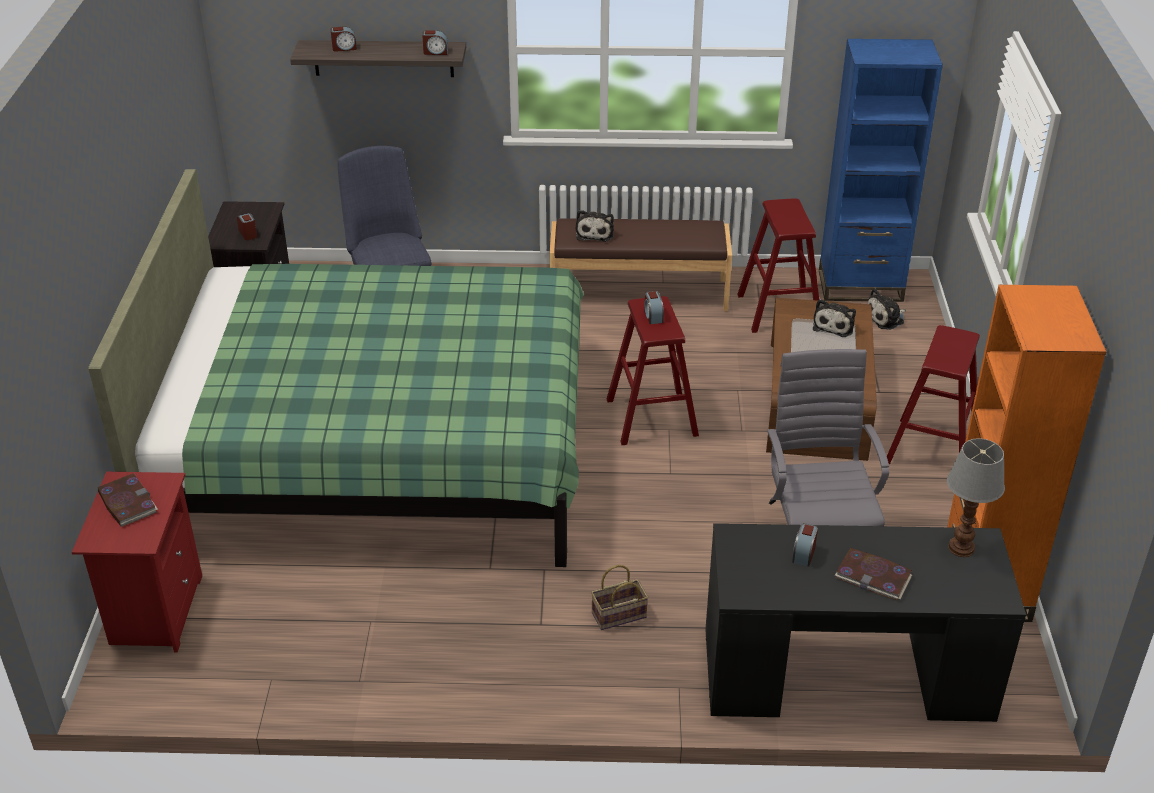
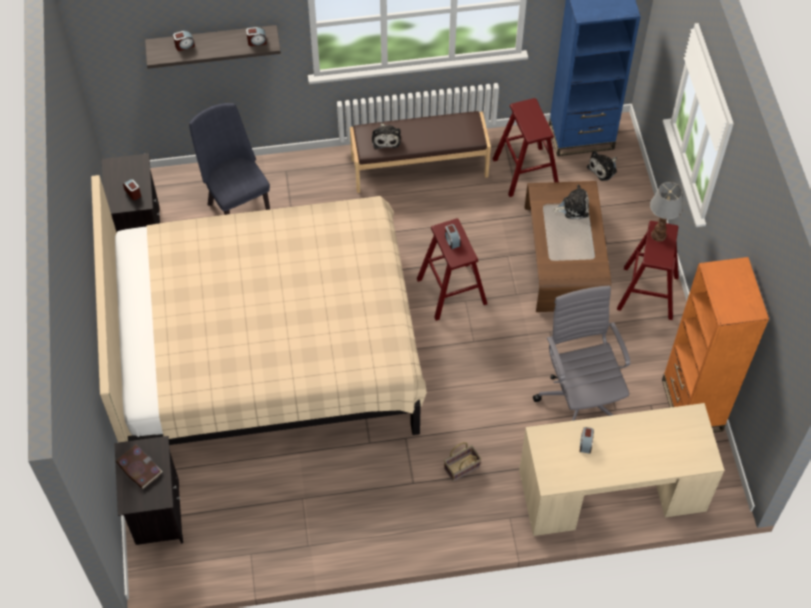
camera: 10 degrees left, 20 degrees up
red nightstand [72,472,202,652] -> black nightstand [114,436,183,545]
green bed [88,169,584,567] -> beige bed [91,175,427,445]
black desk [705,523,1026,722] -> beige desk [519,403,725,536]
plush toy [813,299,856,337] -> plush toy turned 105 degrees counterclockwise [553,185,589,219]
book [835,548,912,601] -> none
table lamp [947,438,1005,557] -> table lamp moved to [650,182,683,242]

